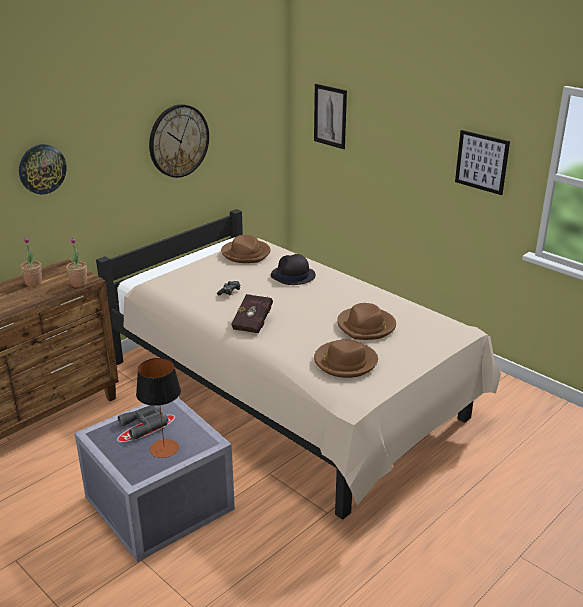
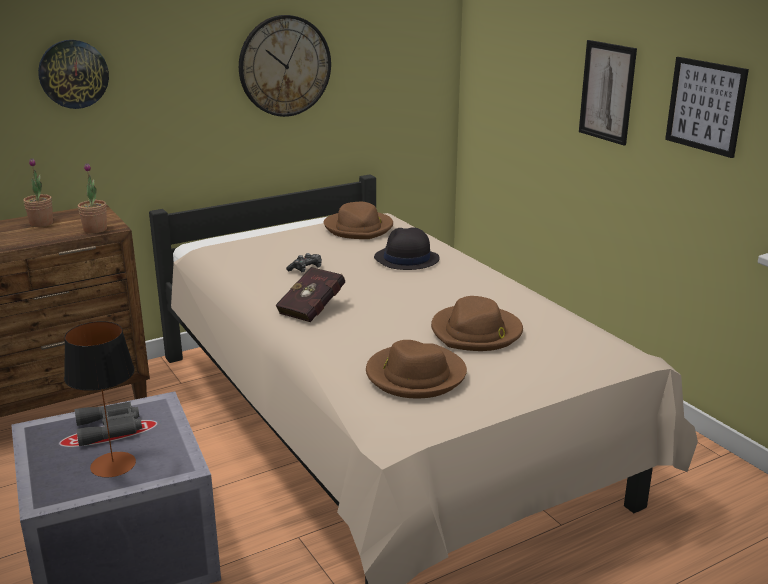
camera: 15 degrees right, 5 degrees down
picture [314,84,347,149] -> picture moved to [579,40,637,145]

